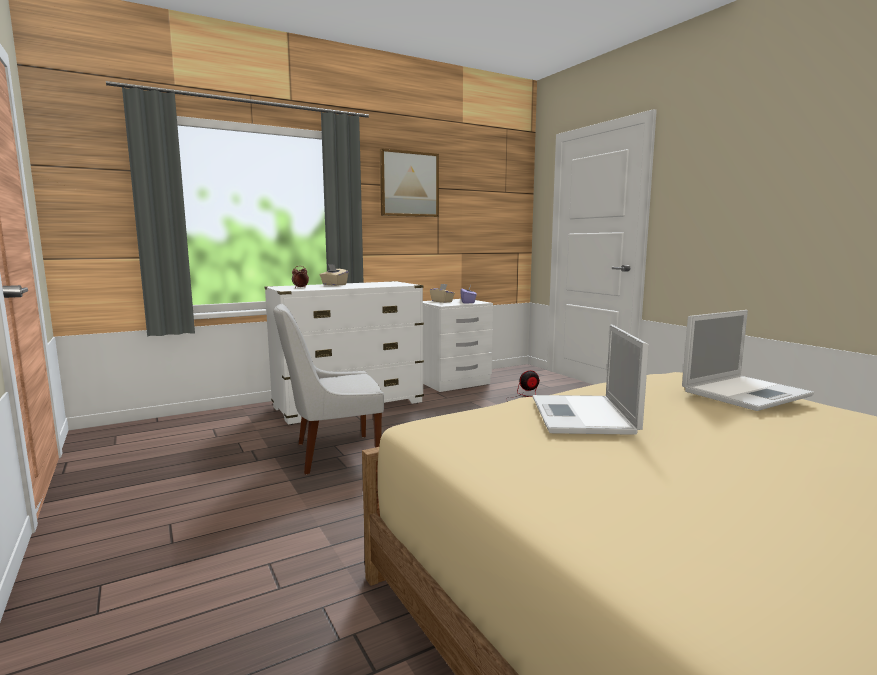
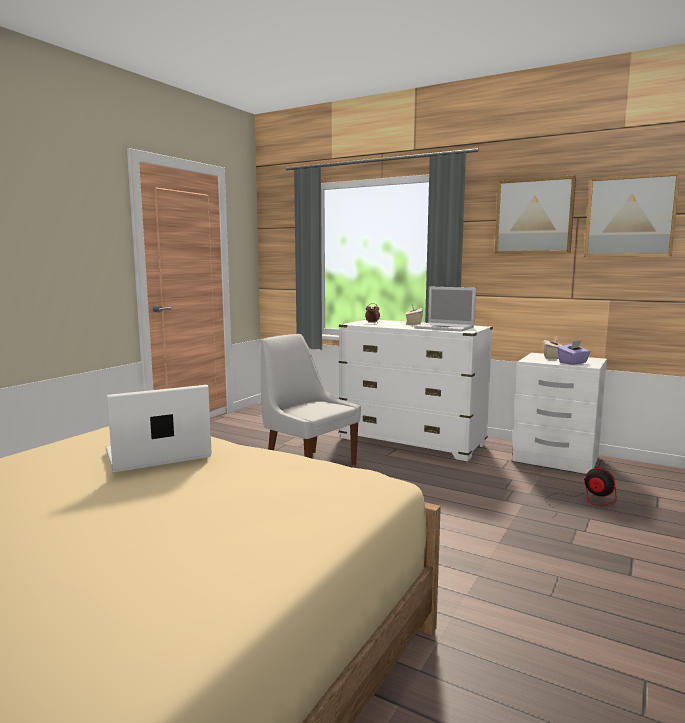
camera: 60 degrees right, 0 degrees up
laptop [682,310,814,411] -> laptop moved to [414,287,476,332]
none -> picture [584,172,681,257]

